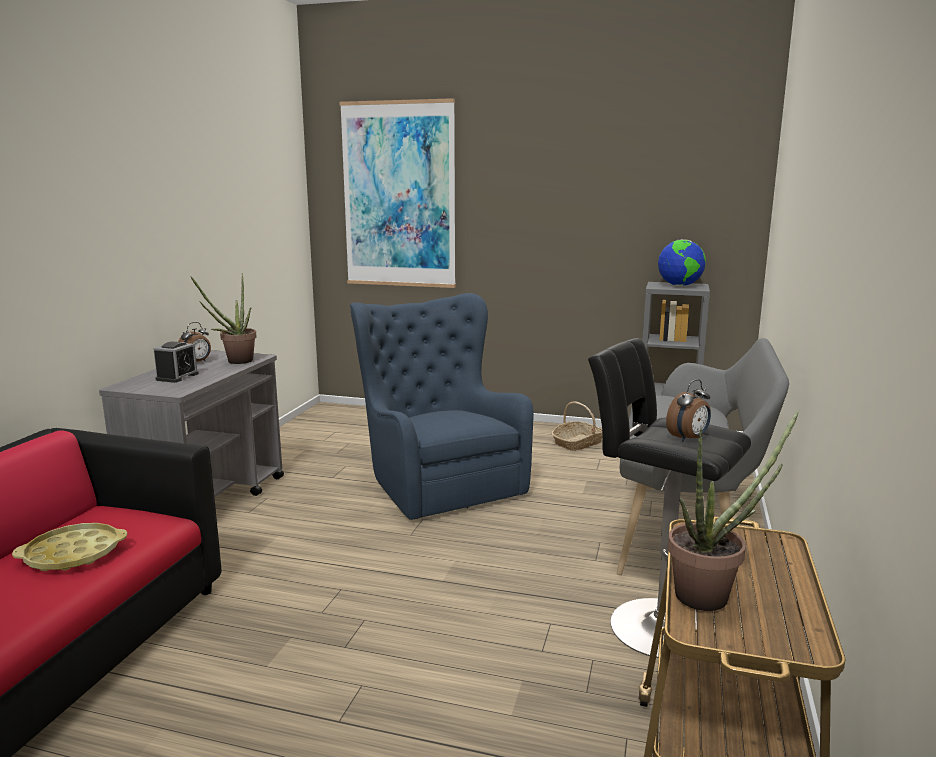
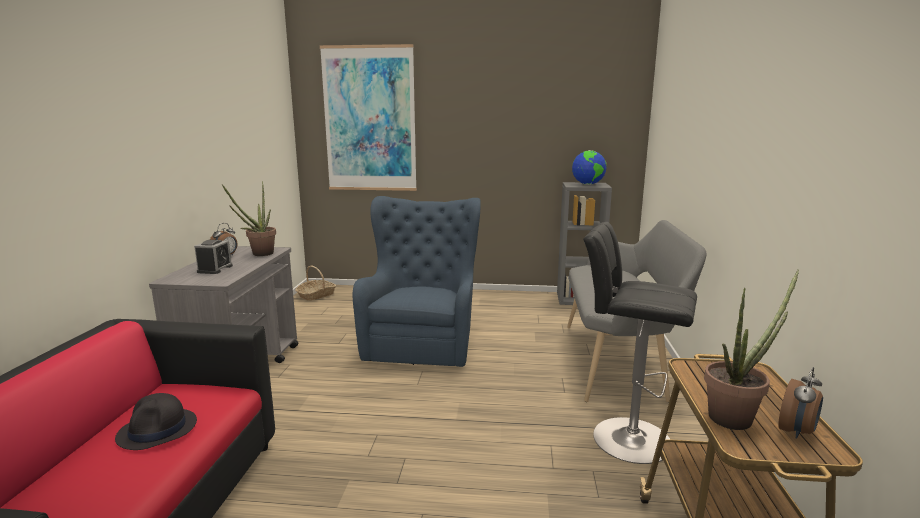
camera: 10 degrees left, 0 degrees up
yellow tray [12,523,127,571] -> black hat [115,393,197,450]
blue armchair [350,293,534,520] -> blue armchair turned 45 degrees clockwise [353,196,481,367]
basket [551,401,603,451] -> basket moved to [295,266,336,301]
alarm clock [666,379,711,442] -> alarm clock moved to [778,367,823,439]

